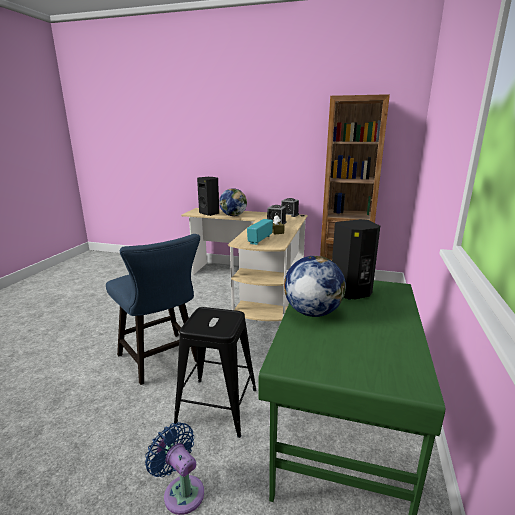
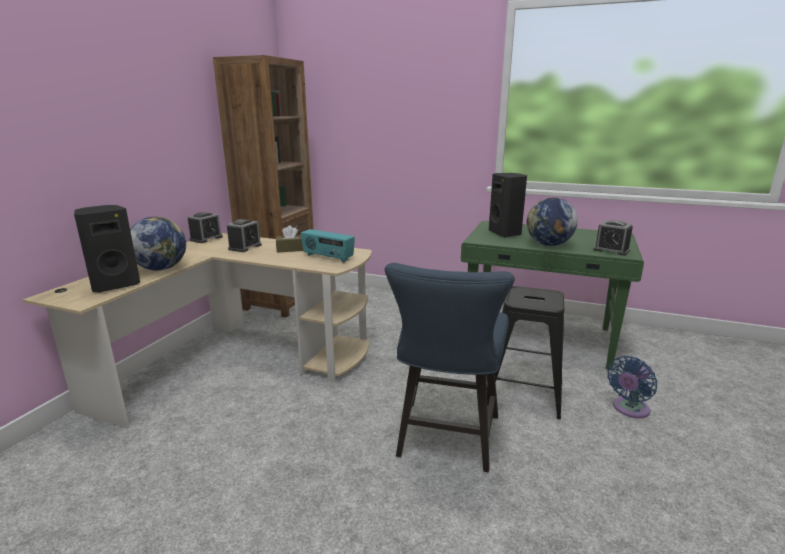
camera: 85 degrees left, 0 degrees up
blue chair [106,234,200,385] -> blue chair turned 135 degrees clockwise [385,263,515,472]
none -> alarm clock [594,220,633,256]

